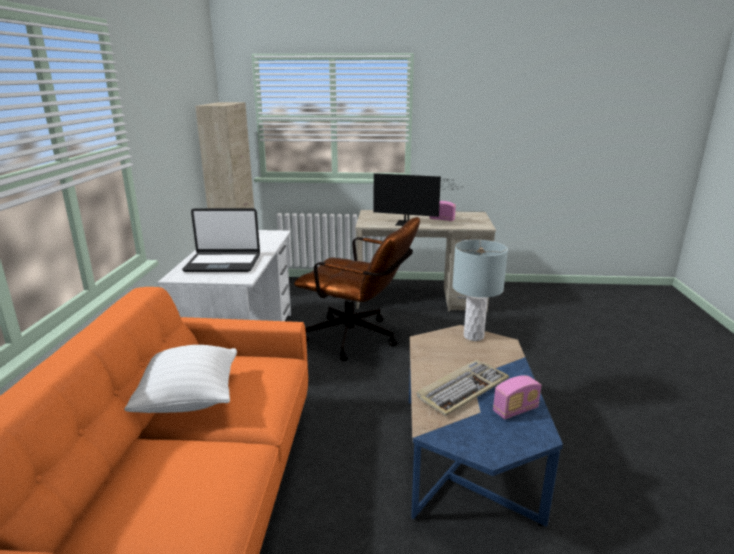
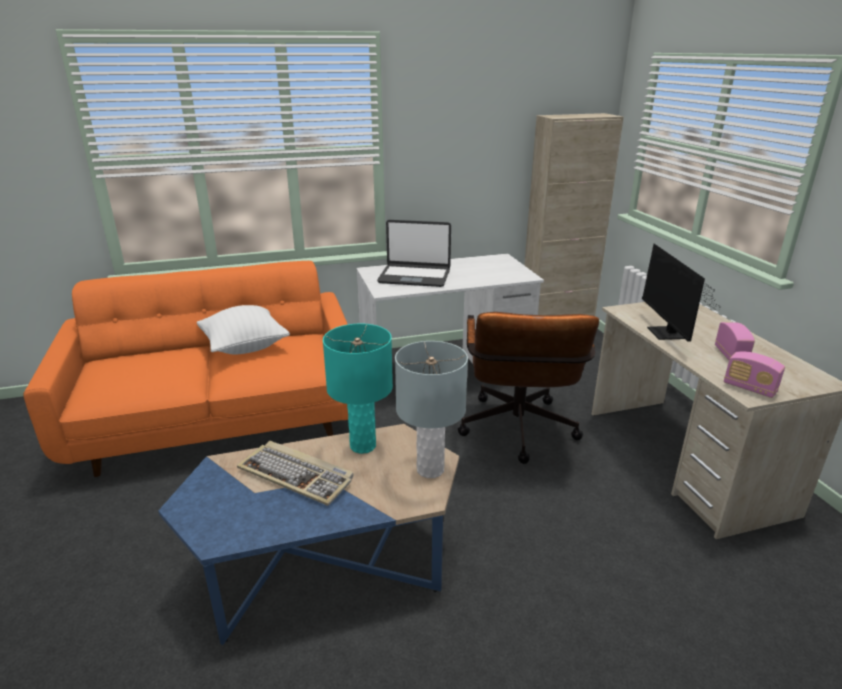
camera: 70 degrees right, 5 degrees up
laptop [182,208,260,272] -> laptop turned 60 degrees counterclockwise [377,220,451,287]
radio [493,375,541,420] -> radio moved to [724,351,785,398]
none -> turquoise table lamp [323,324,393,454]

